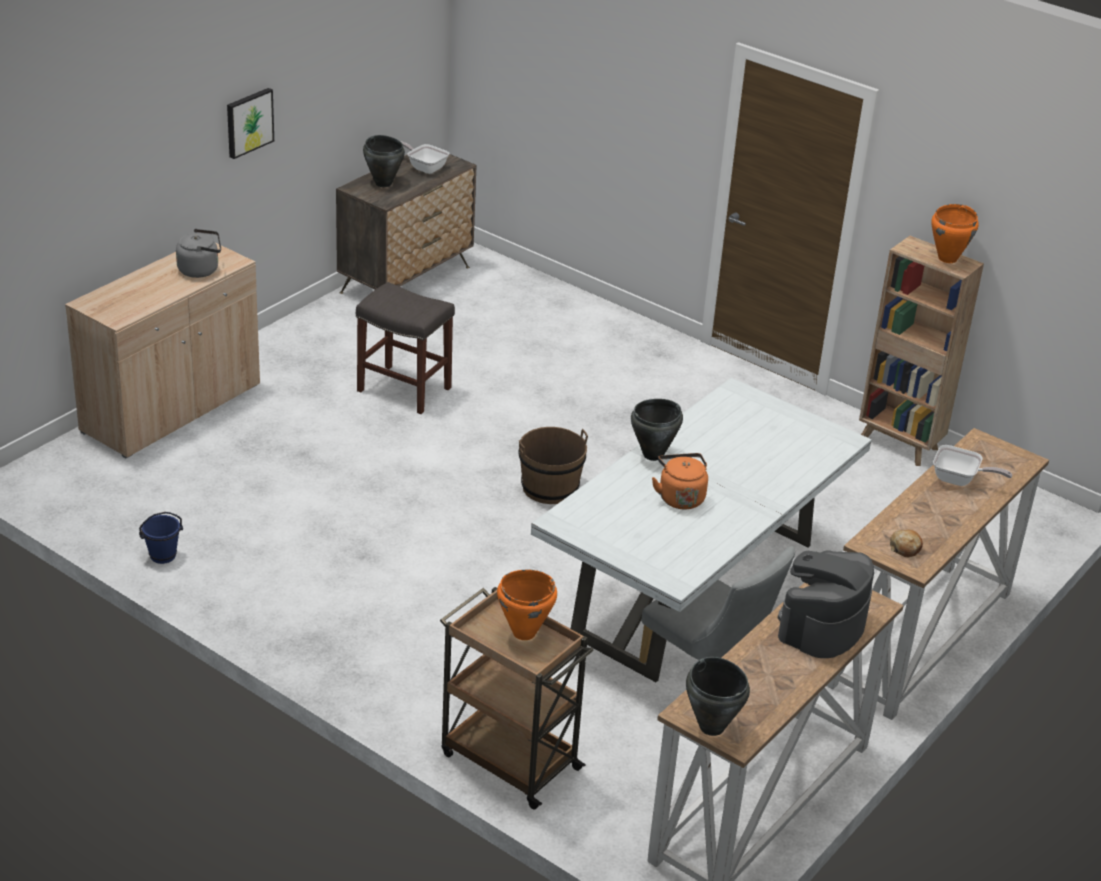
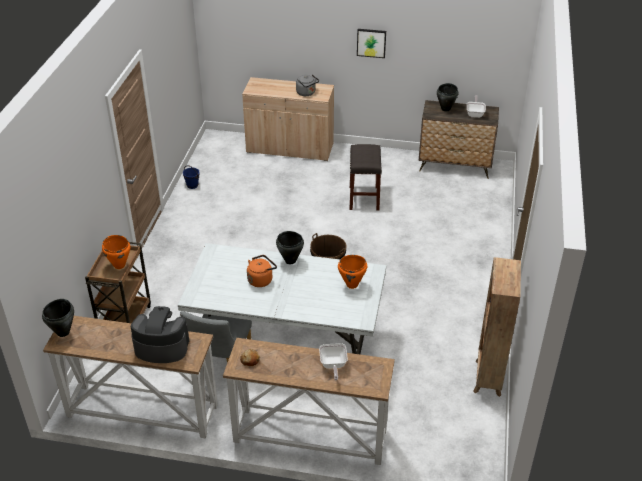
camera: 65 degrees right, 5 degrees up
orange cooking pot [931,204,979,263] -> orange cooking pot moved to [338,255,367,289]

